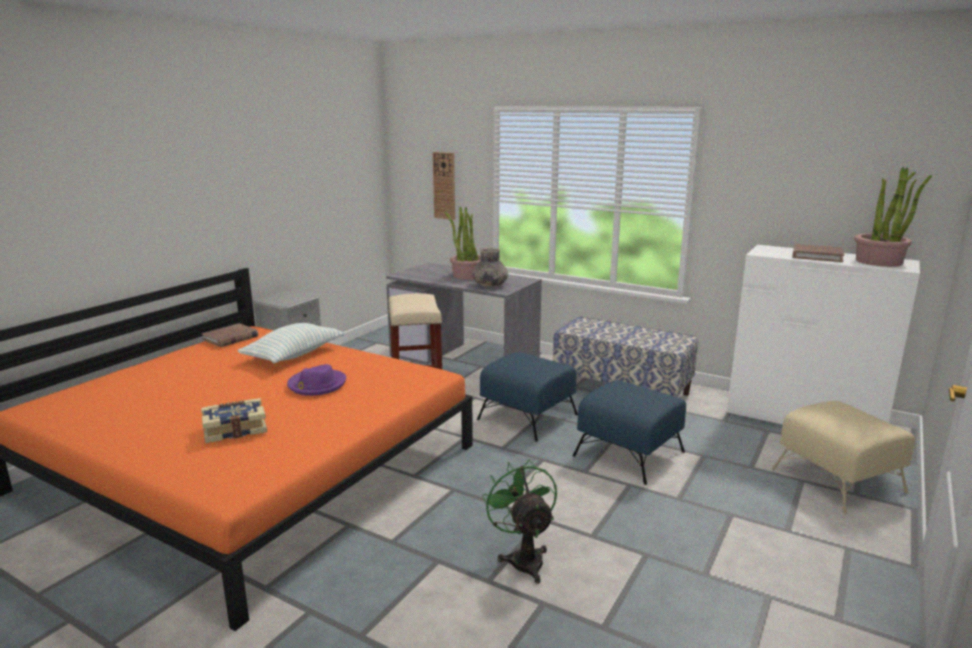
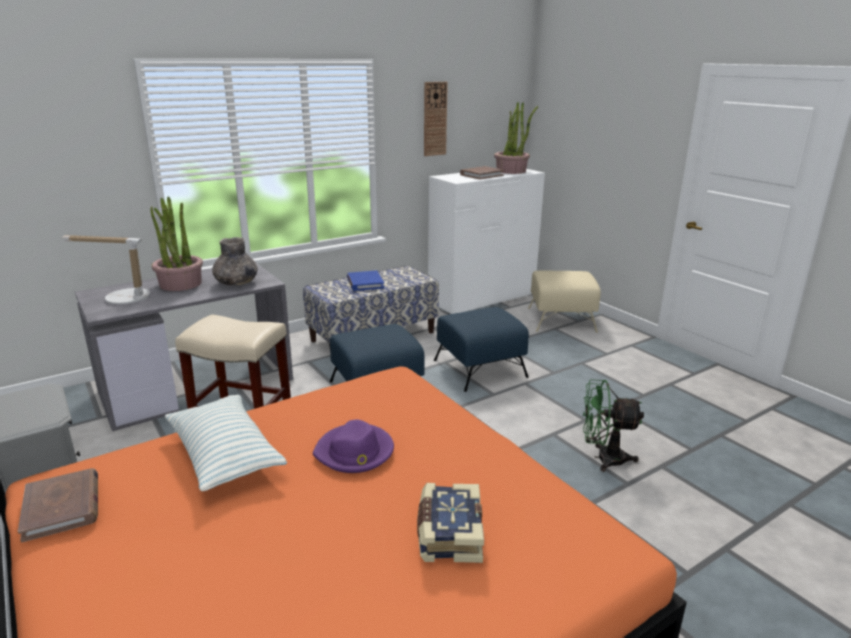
camera: 65 degrees left, 5 degrees up
wall clock [433,152,455,220] -> wall clock moved to [424,82,448,156]
none -> table lamp [62,235,150,304]
none -> blue book [347,270,384,291]

